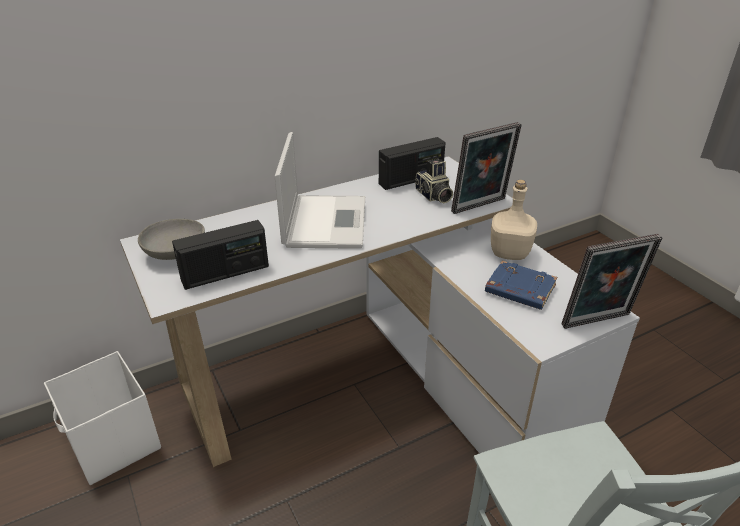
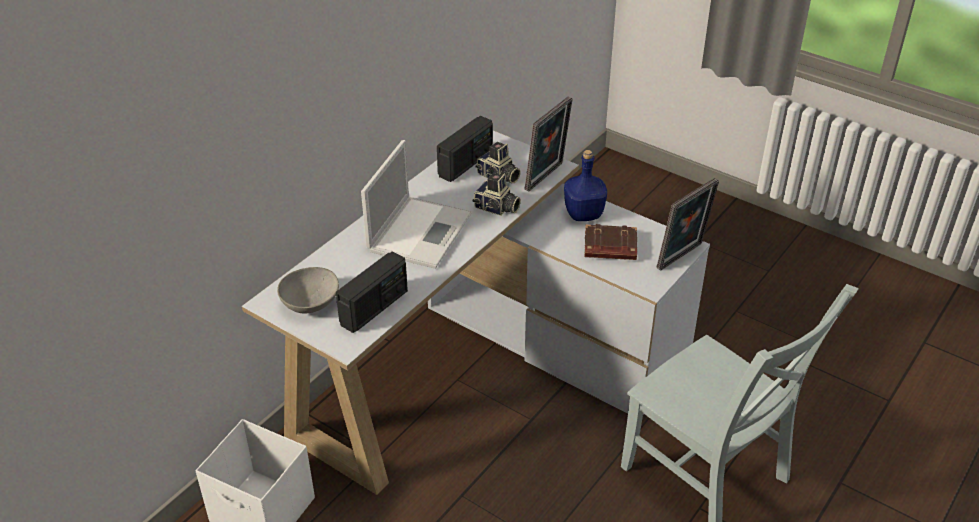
camera: 25 degrees left, 5 degrees up
laptop [275,132,365,249] -> laptop turned 45 degrees clockwise [361,140,472,269]
blue book [485,261,557,310] -> brown book [585,224,637,260]
beige bottle [491,180,537,260] -> blue bottle [564,150,607,221]
none -> camera [473,172,521,216]

